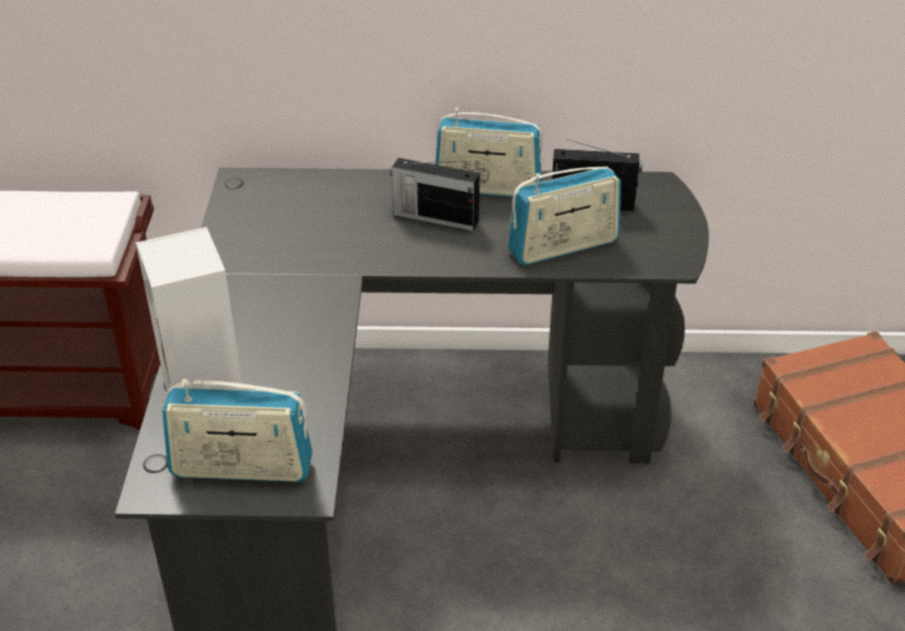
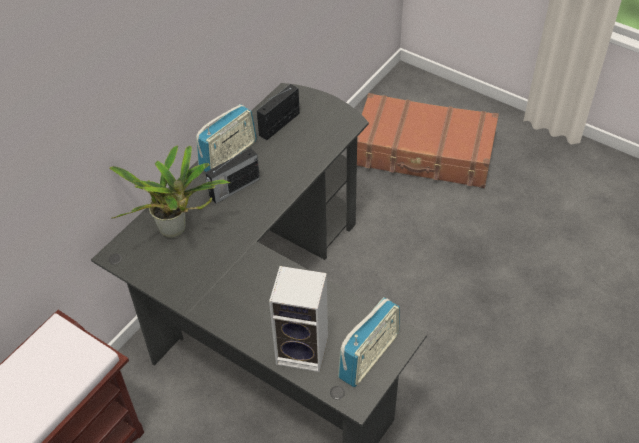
camera: 55 degrees left, 10 degrees up
radio [508,166,621,265] -> none
none -> potted plant [109,145,231,238]

